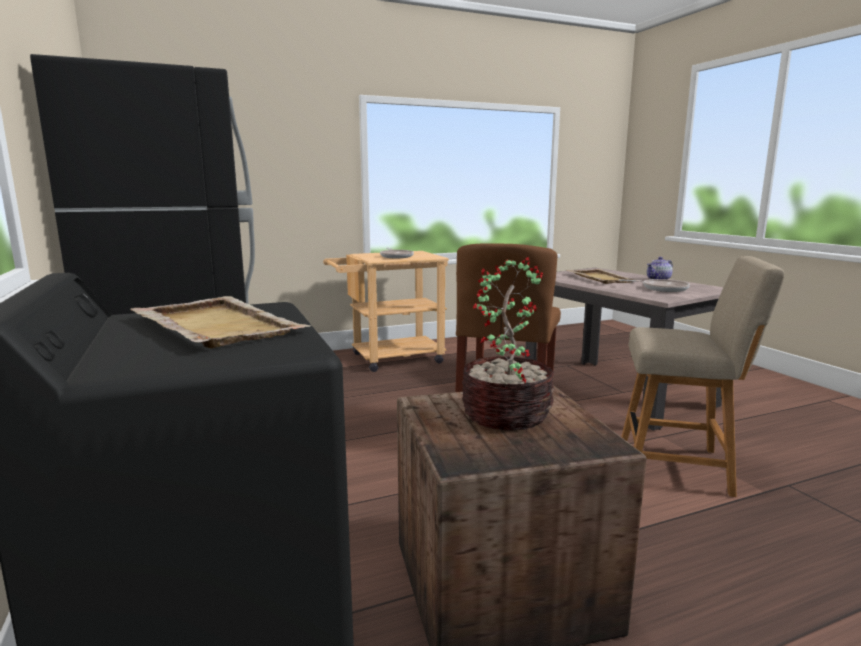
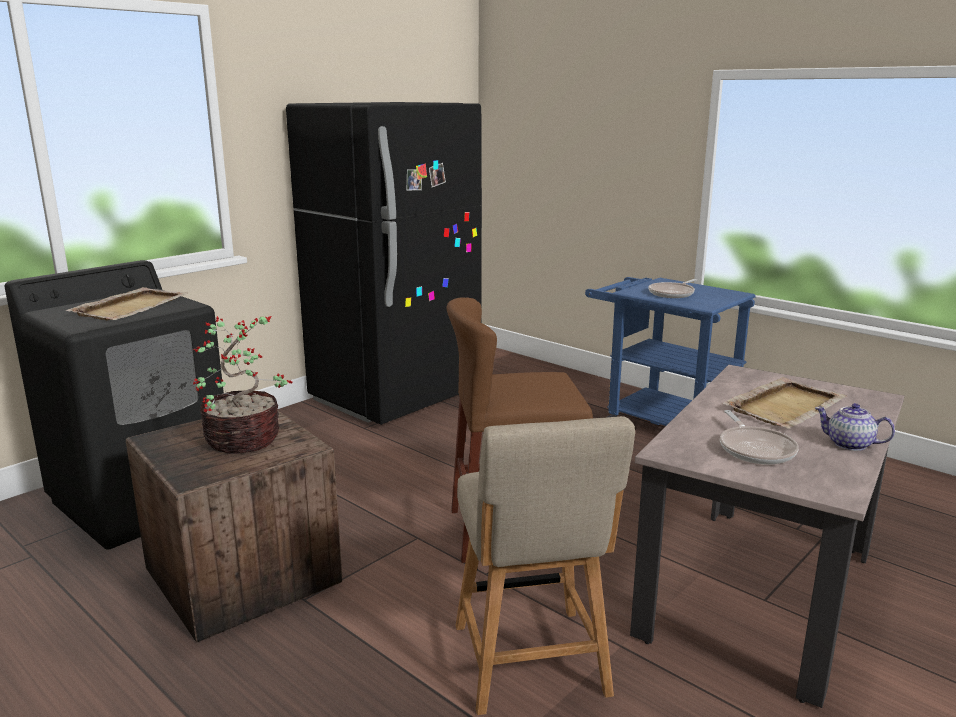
camera: 65 degrees right, 5 degrees up
beige cart [323,251,449,372] -> blue cart [585,277,756,426]

